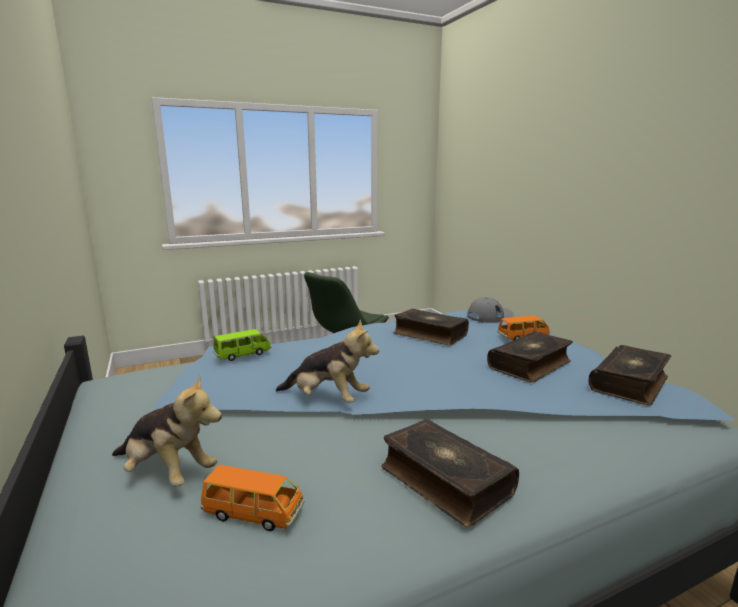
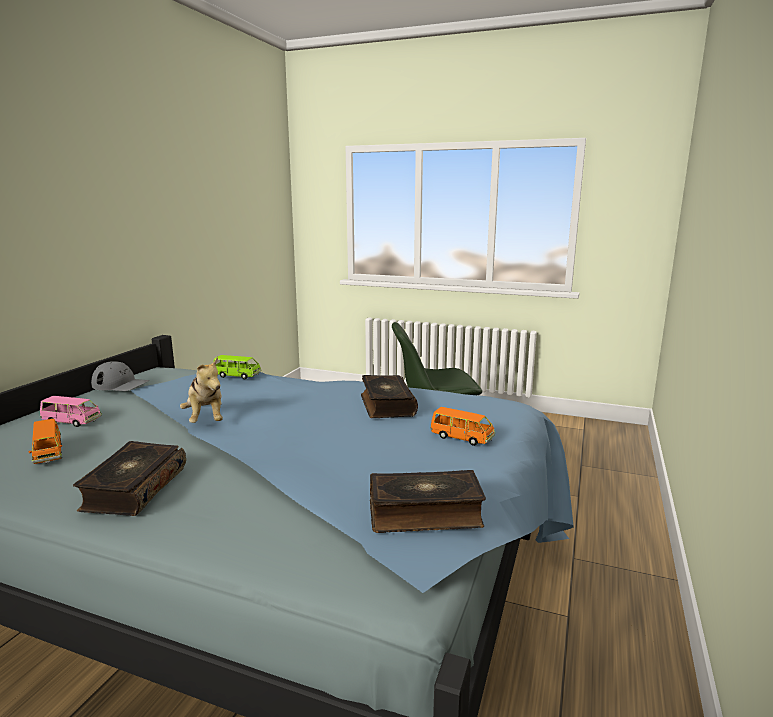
camera: 45 degrees right, 0 degrees up
plush toy [112,375,222,487] -> pink toy car [40,396,102,427]
grey cap [467,297,514,323] -> grey cap moved to [91,361,150,391]
book [487,331,573,383] -> none

